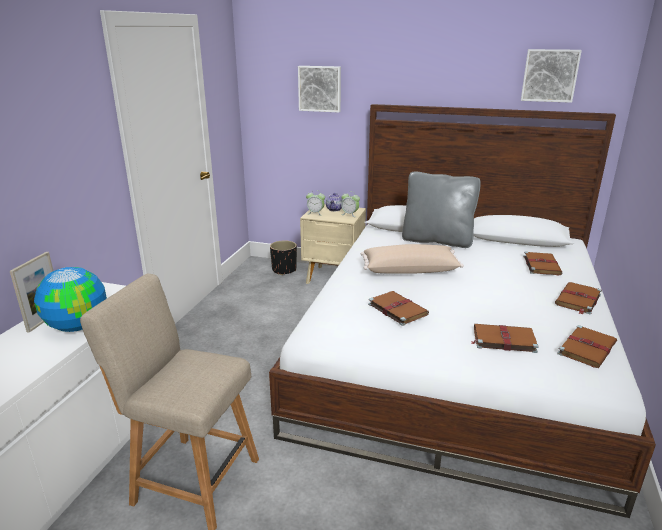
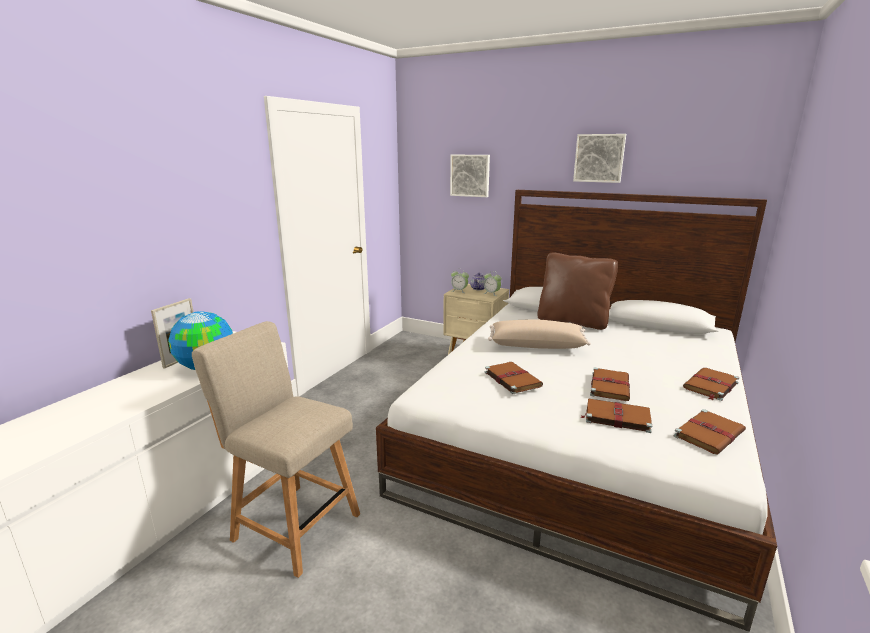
camera: 10 degrees right, 5 degrees down
black planter [270,240,297,275] -> none
grey pillow [402,171,481,248] -> brown pillow [537,252,618,330]
picture [521,49,582,103] -> picture moved to [573,134,626,183]
brown book [523,252,562,275] -> brown book moved to [590,367,630,401]

